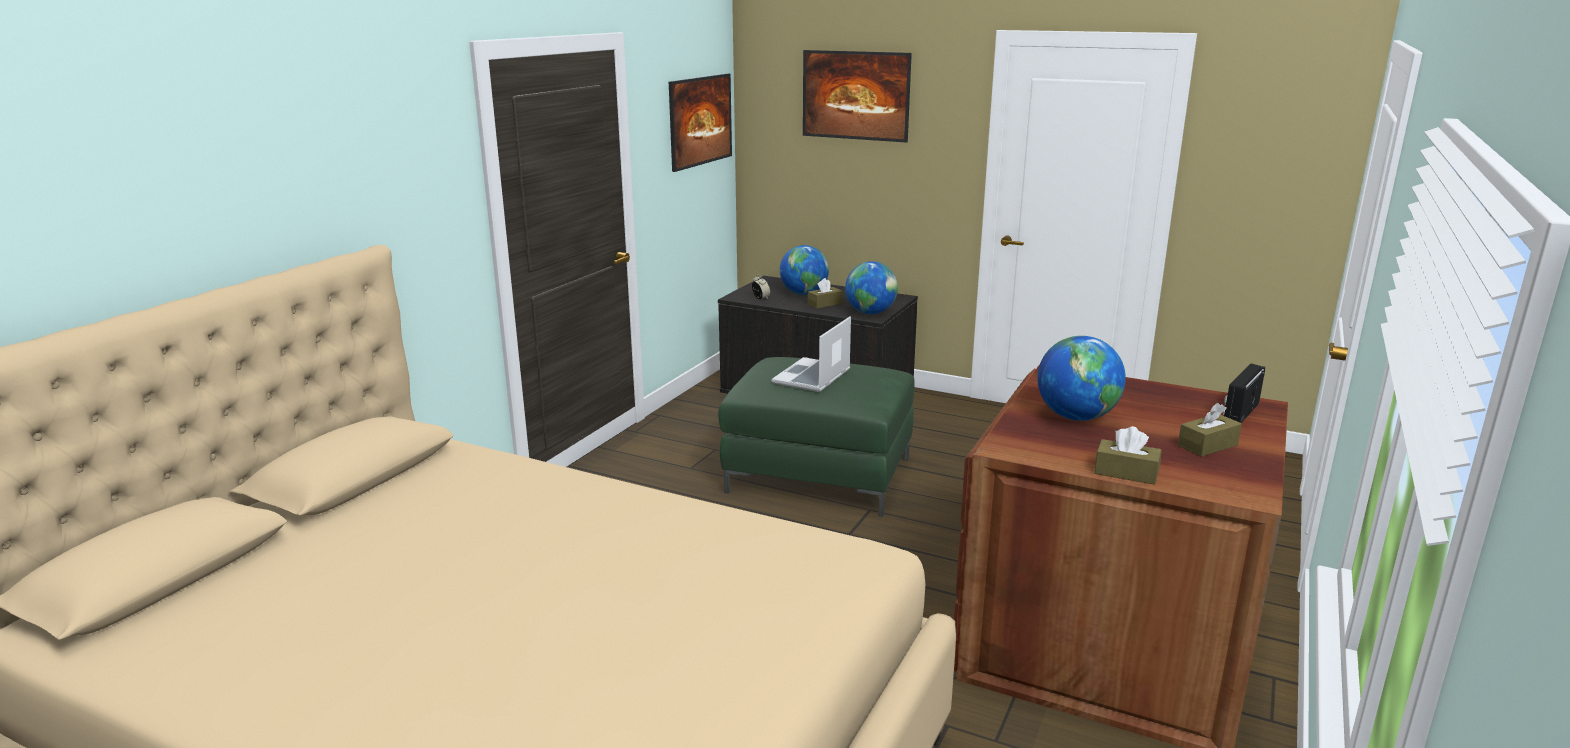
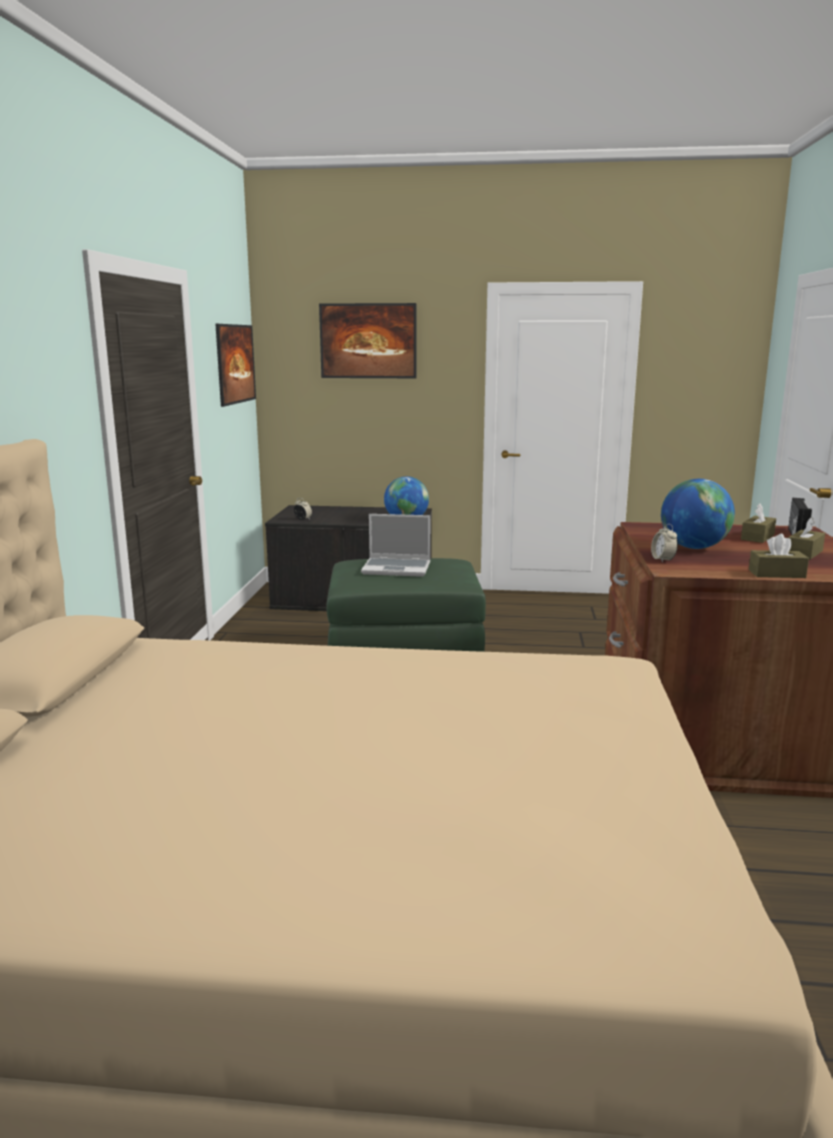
camera: 20 degrees left, 5 degrees down
laptop [772,316,851,392] -> laptop turned 90 degrees counterclockwise [361,514,430,577]
globe [780,245,829,295] -> none
brown tissue box [808,278,843,309] -> brown tissue box moved to [741,504,776,543]
none -> alarm clock [651,524,678,563]

